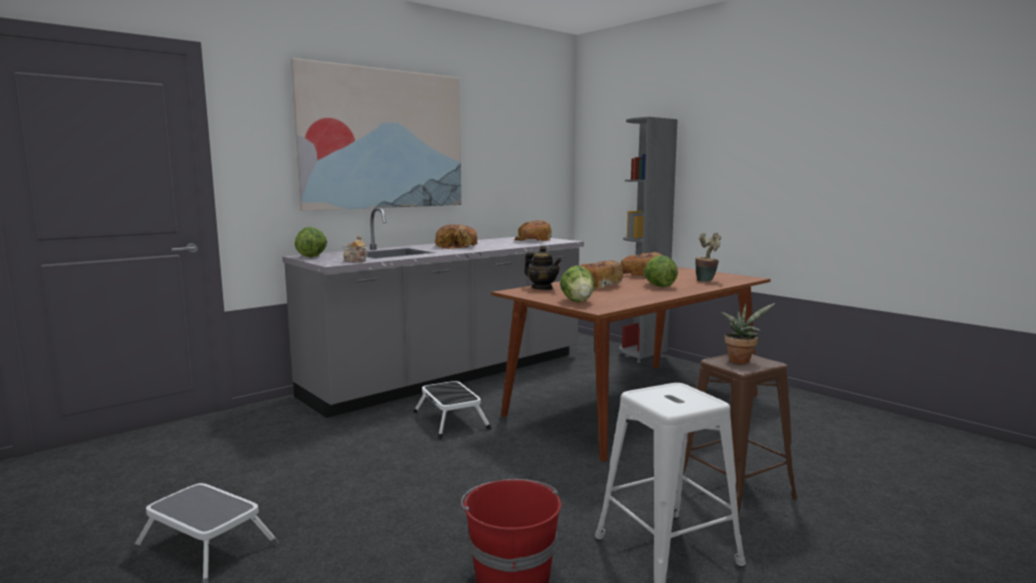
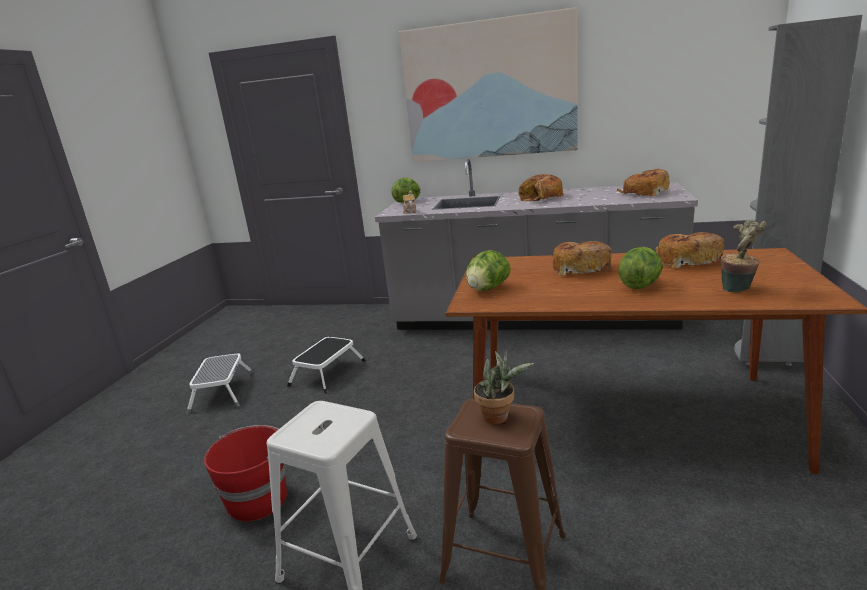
camera: 55 degrees right, 10 degrees up
black step ladder [413,381,492,439] -> black step ladder moved to [287,337,366,394]
teapot [524,246,561,290] -> none

